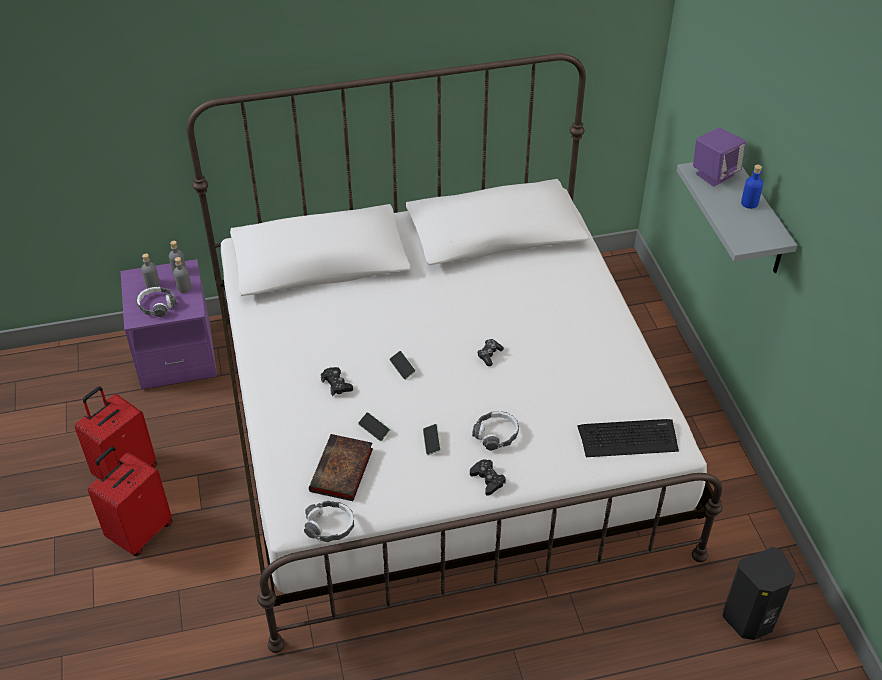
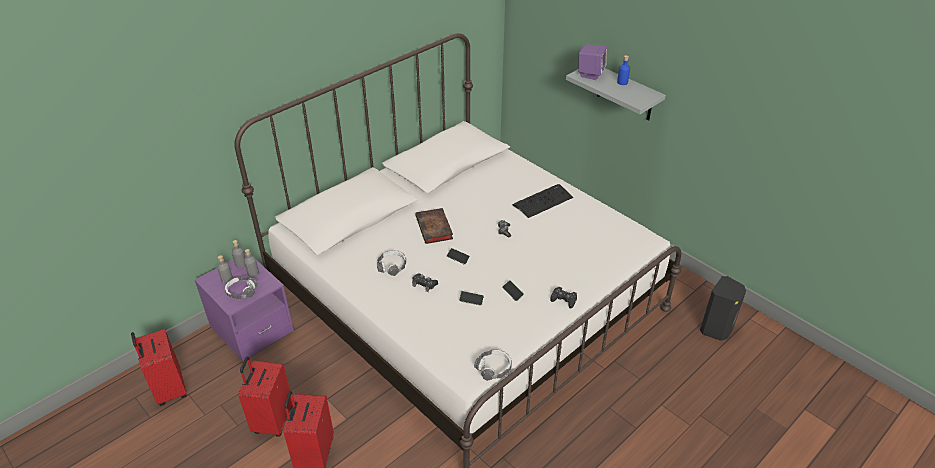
camera: 30 degrees left, 5 degrees down
book [309,434,373,501] -> book moved to [415,208,453,244]
headphones [472,411,519,451] -> headphones moved to [377,250,406,276]
keyboard [578,419,679,457] -> keyboard moved to [513,184,573,218]
none -> red suitcase [131,329,187,406]

